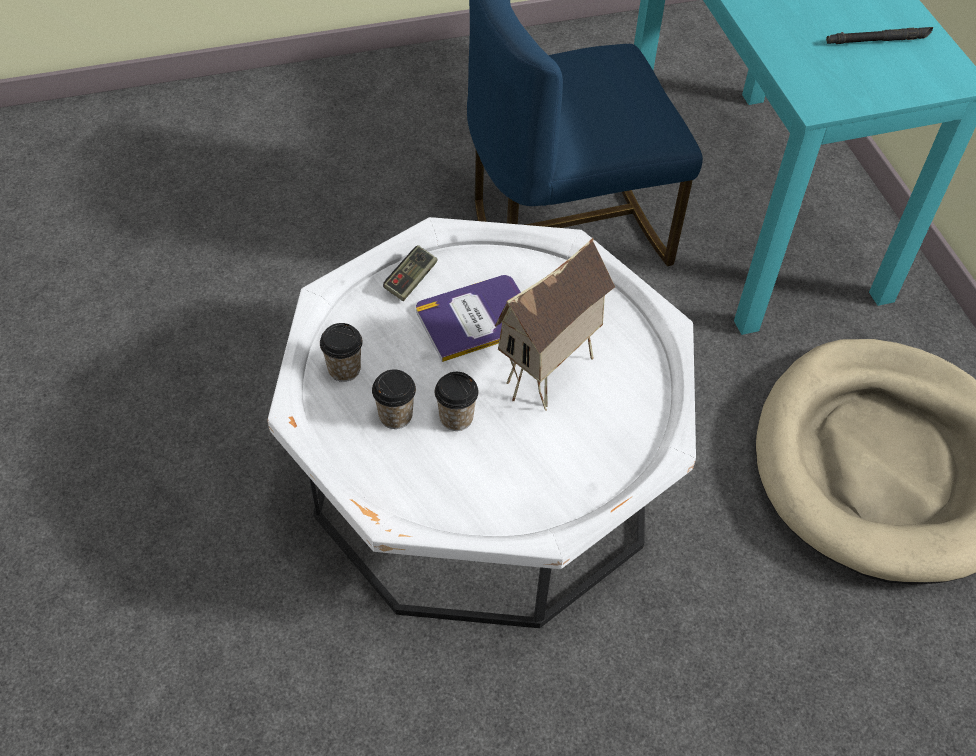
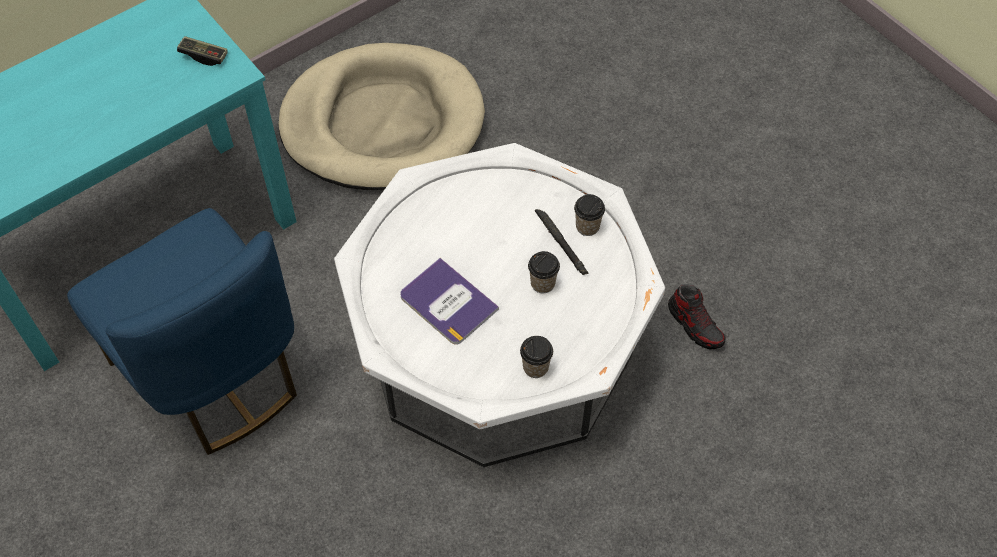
camera: 110 degrees left, 5 degrees up
cup [372,369,416,429] -> cup moved to [574,194,605,236]
game controller [383,245,437,301] -> game controller moved to [177,36,228,66]
toy house [495,238,615,411] -> none
black flashlight [826,27,933,44] -> black flashlight moved to [535,209,588,275]
none -> shoe [668,284,726,349]

